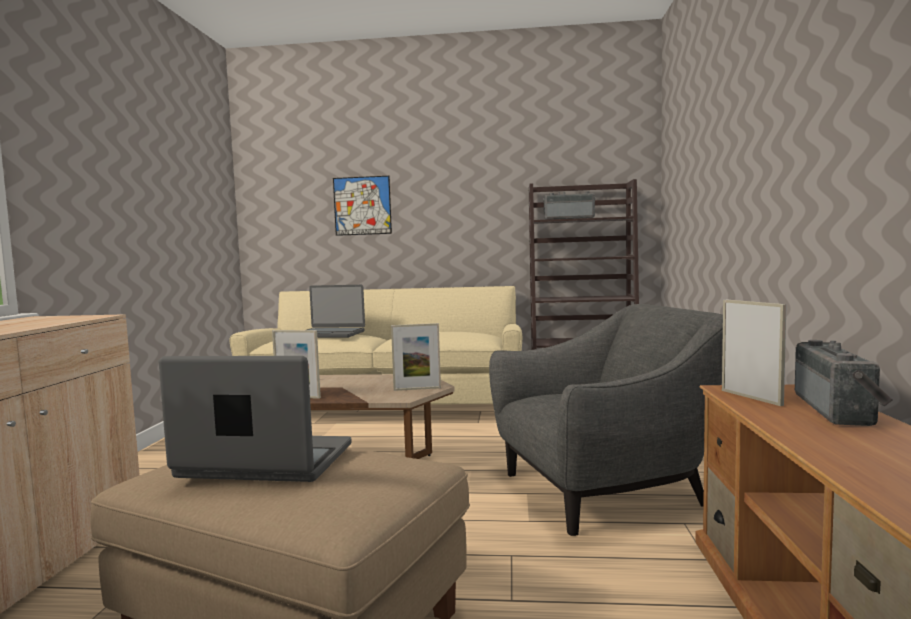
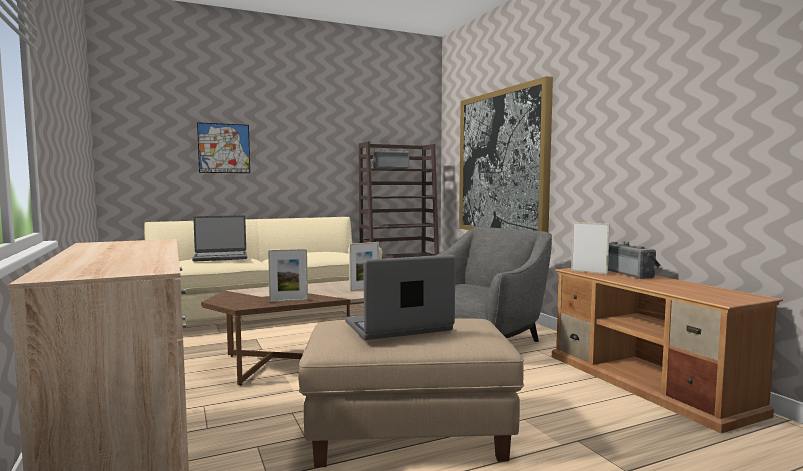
camera: 30 degrees left, 0 degrees up
none -> picture [459,76,553,233]

